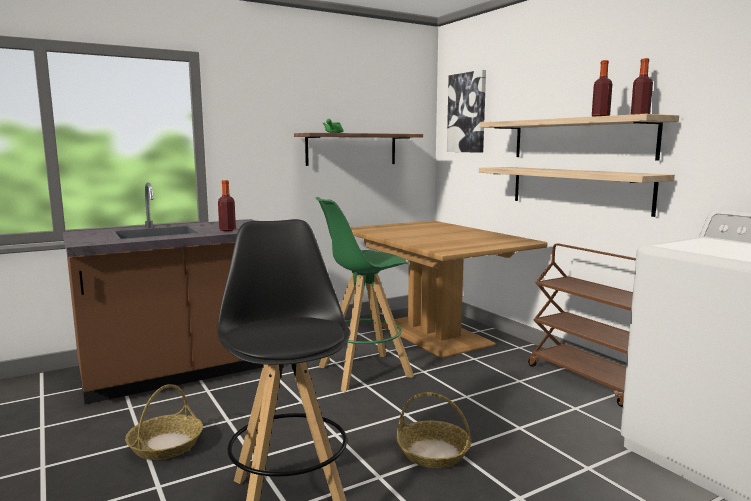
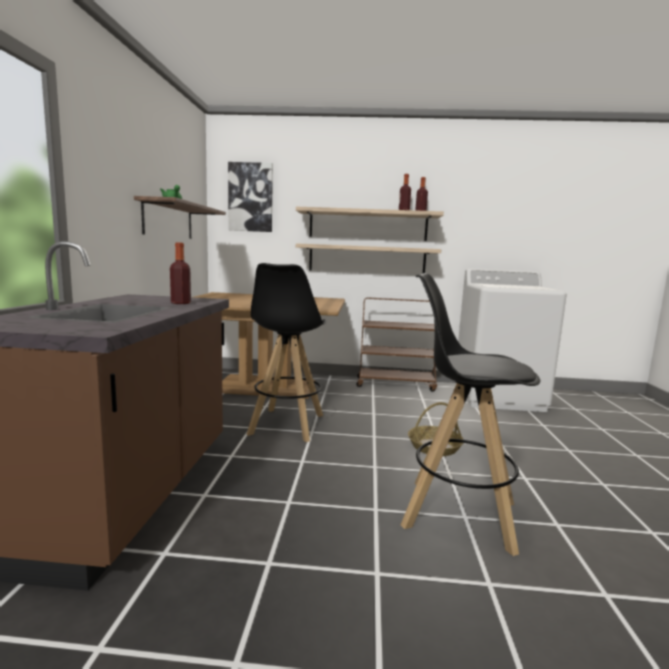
camera: 55 degrees left, 0 degrees up
basket [125,384,203,460] -> none
green stool [315,197,414,391] -> black stool [247,263,326,442]

